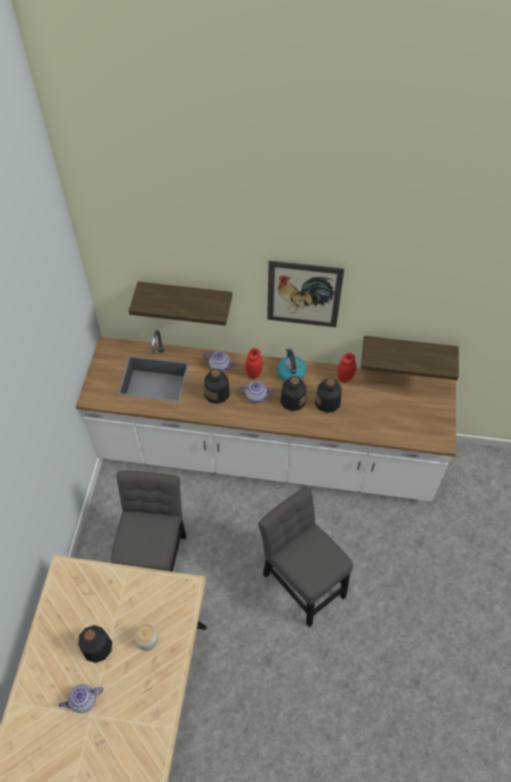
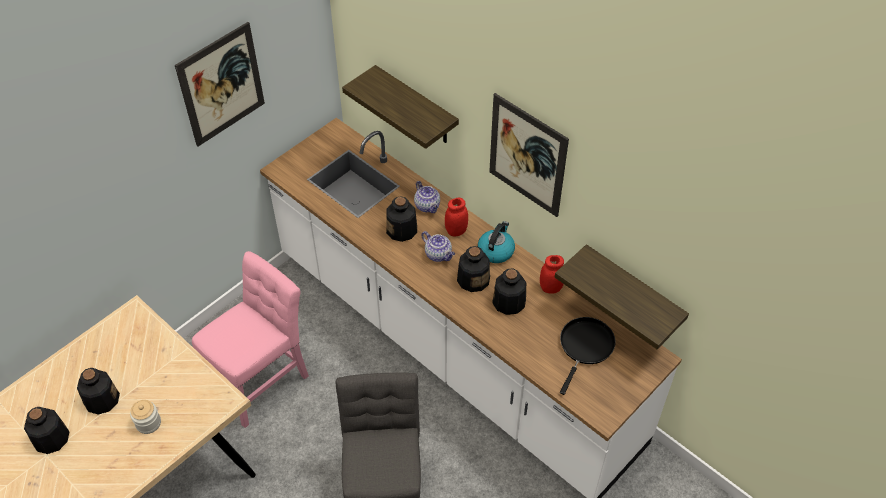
camera: 35 degrees right, 5 degrees down
teapot [59,684,103,713] -> bottle [24,407,70,454]
grey chair [111,471,186,572] -> pink chair [192,251,309,428]
none -> picture [175,22,265,147]
none -> black frying pan [560,317,616,395]

